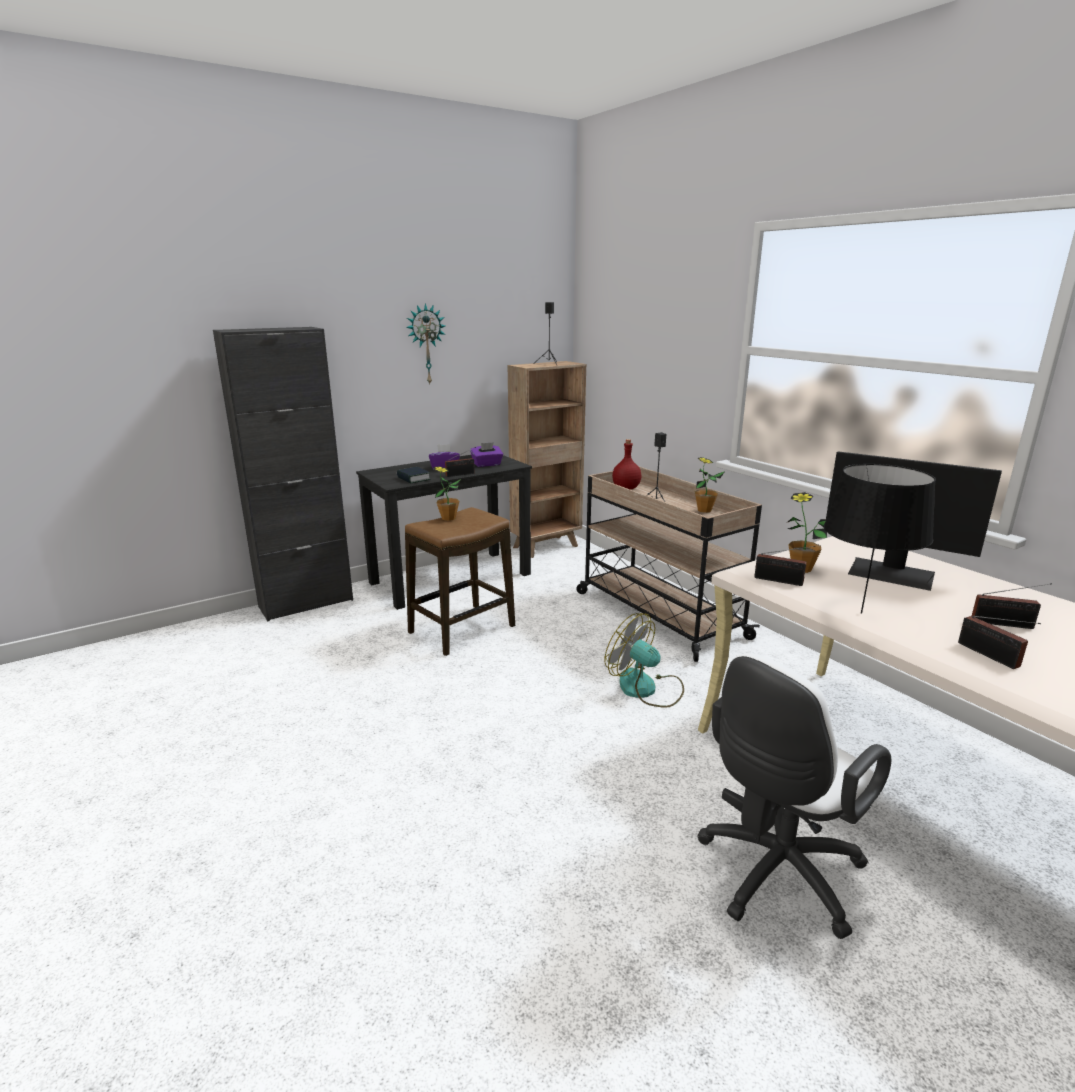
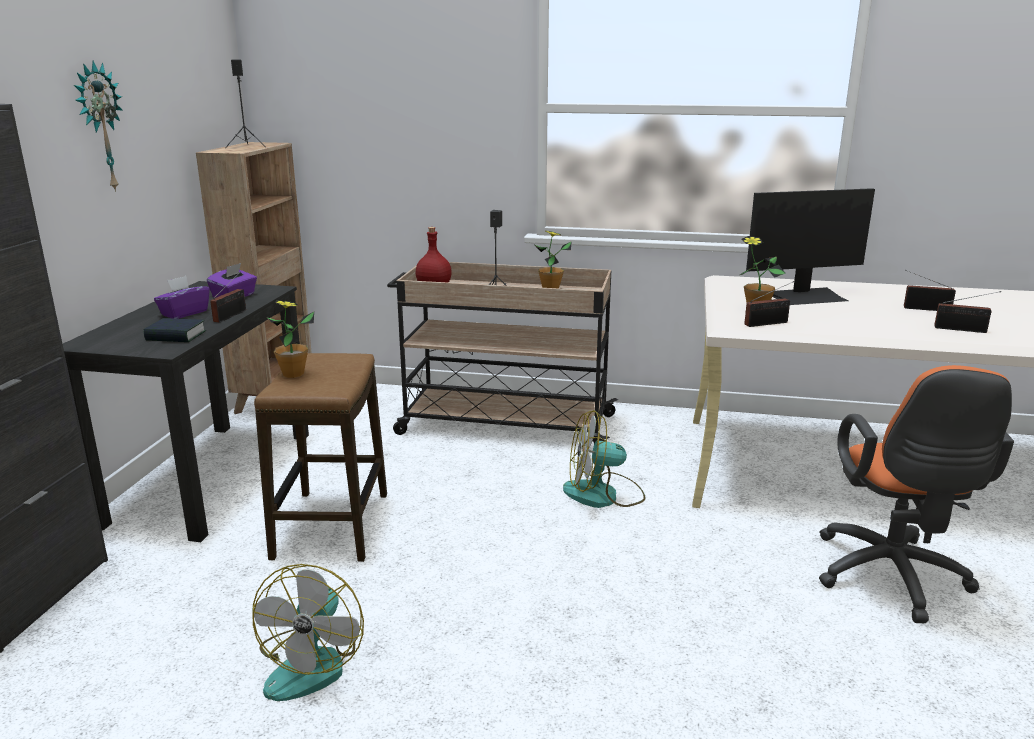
camera: 45 degrees left, 0 degrees up
white office chair [697,653,891,939] -> orange office chair [819,365,1014,623]
black table lamp [824,464,936,614] -> none
radio [972,583,1052,629] -> radio turned 135 degrees counterclockwise [904,270,956,311]
none -> fan [252,564,364,701]

